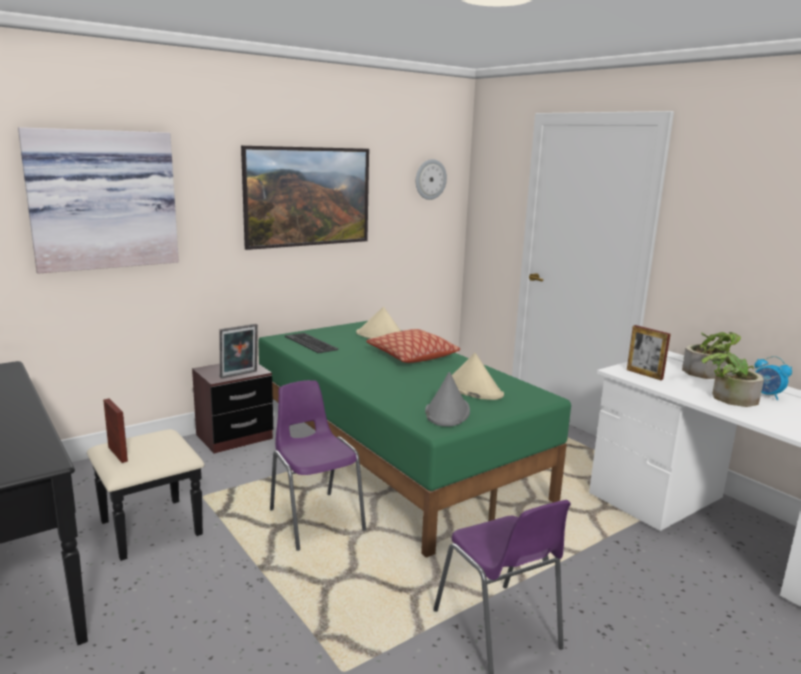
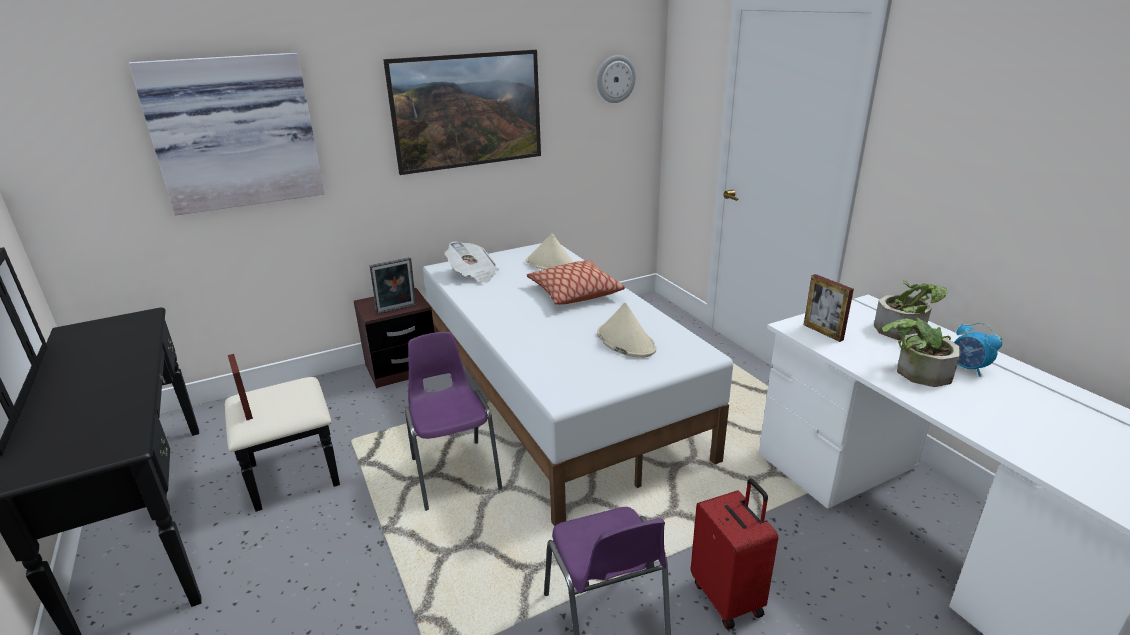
camera: 10 degrees right, 10 degrees up
green bed [258,321,571,558] -> white bed [423,243,733,527]
keyboard [285,333,338,353] -> newspaper [445,241,499,283]
grey hat [425,372,470,427] -> none
none -> red suitcase [691,478,778,629]

